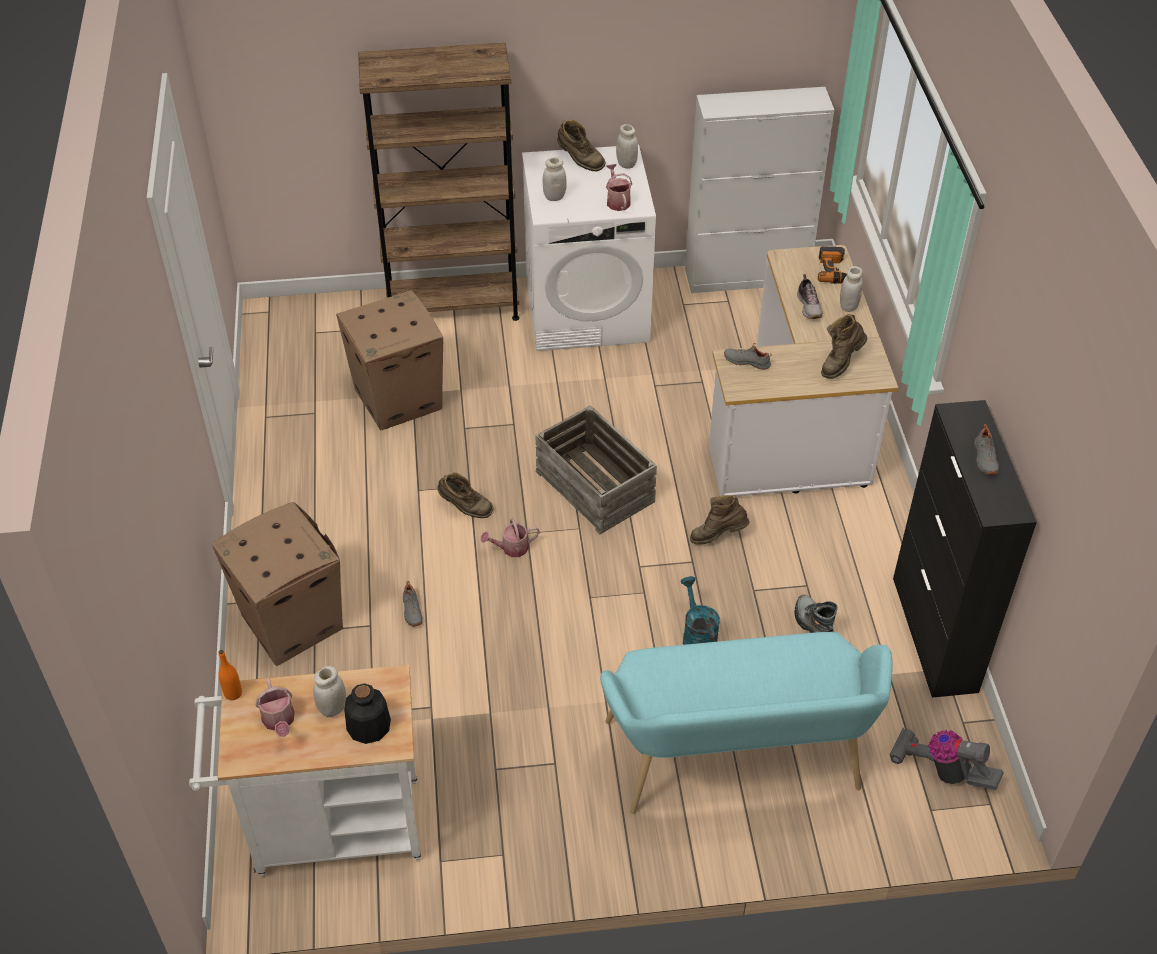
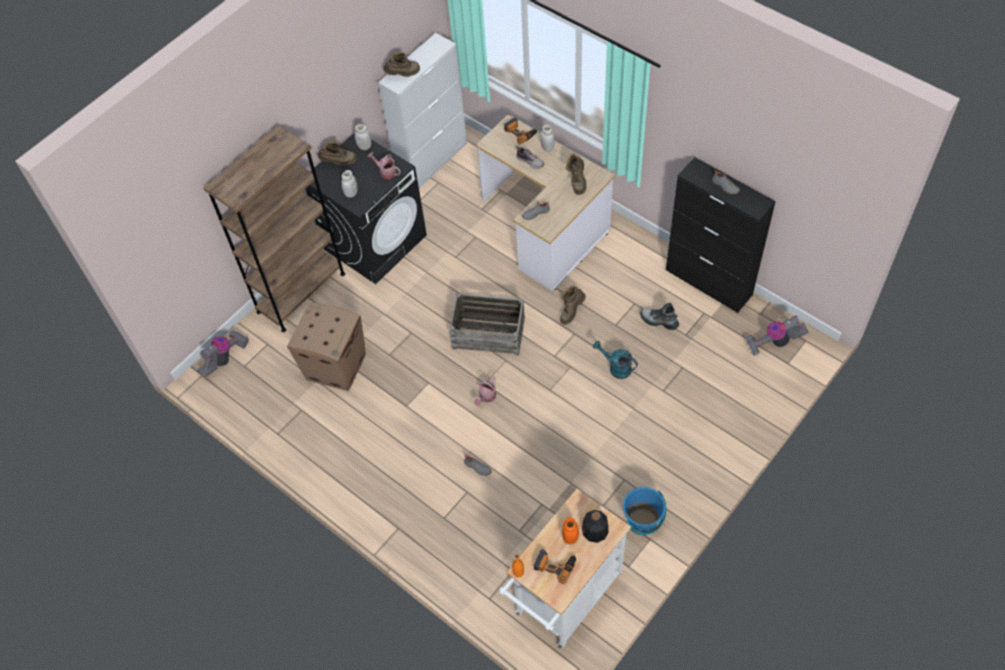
camera: 40 degrees left, 10 degrees up
cardboard box [212,502,344,666] -> none
watering can [255,678,295,737] -> power drill [534,549,576,584]
white jar [313,666,347,717] -> orange jar [562,517,579,544]
brown boot [438,472,493,518] -> brown boot moved to [383,52,420,77]
white washing machine [522,145,656,351] -> black washing machine [306,133,427,284]
turquoise bench [600,632,893,814] -> none
none -> vacuum cleaner [197,330,249,376]
none -> blue bucket [623,487,666,535]

